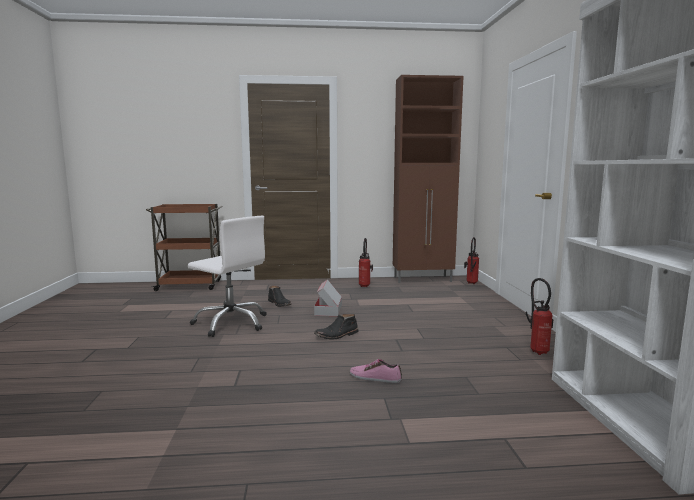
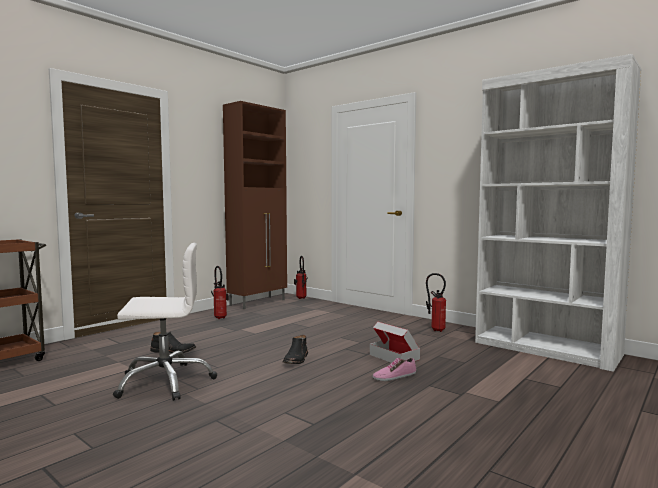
camera: 45 degrees left, 5 degrees down
cardboard box [314,280,342,316] -> cardboard box moved to [370,322,420,363]

